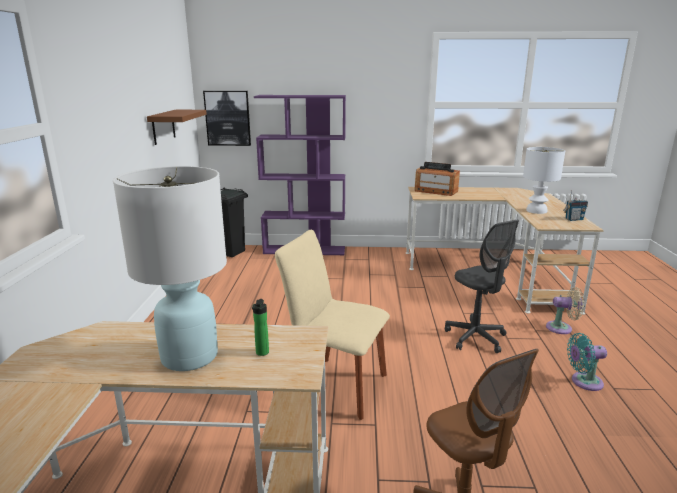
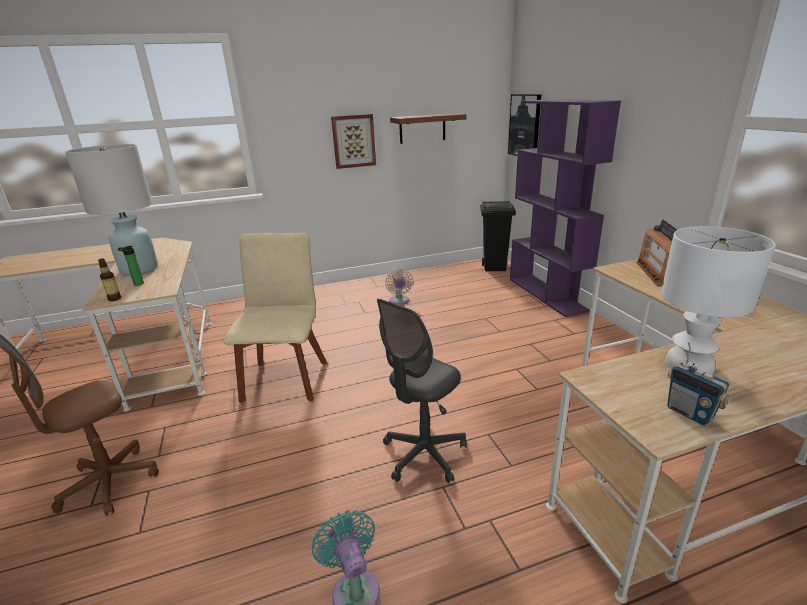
camera: 70 degrees right, 5 degrees up
beige fan [546,287,584,334] -> beige fan moved to [385,268,413,305]
none -> bottle [98,259,121,301]
none -> picture [331,114,376,169]

